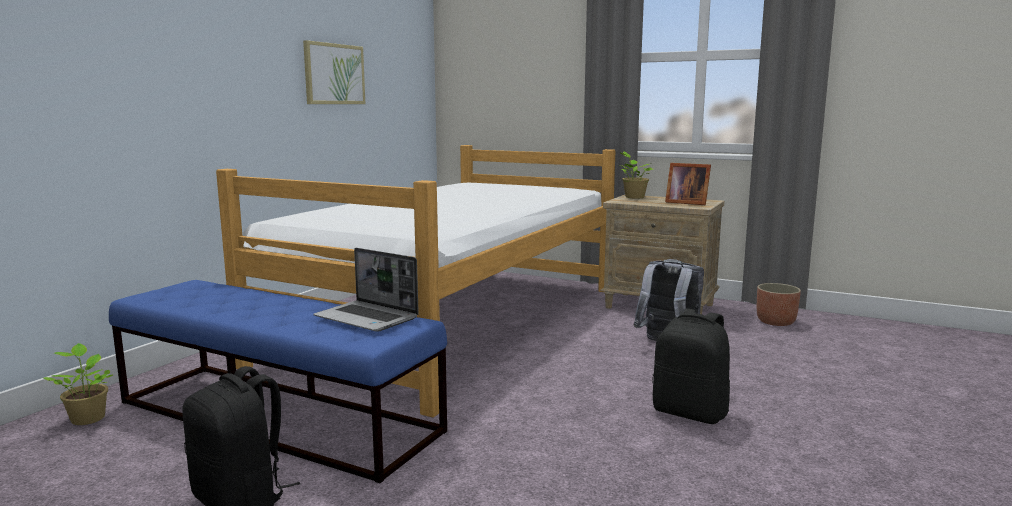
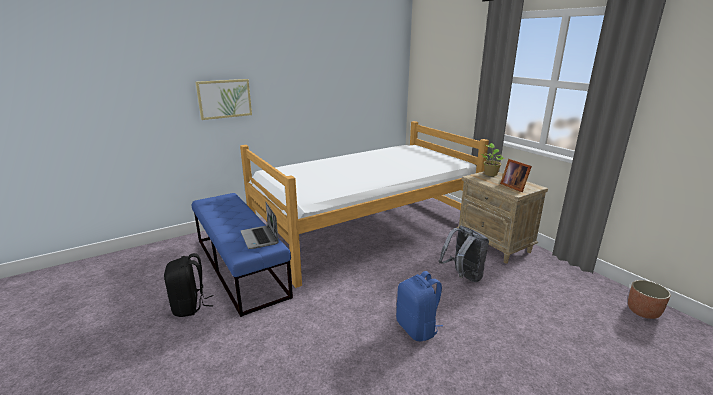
camera: 30 degrees right, 10 degrees up
potted plant [44,343,113,425] -> none
picture [303,40,365,104] -> picture moved to [196,79,252,120]
black backpack [652,309,730,424] -> blue backpack [396,271,443,341]
planter [757,283,801,326] -> planter moved to [628,280,671,319]

